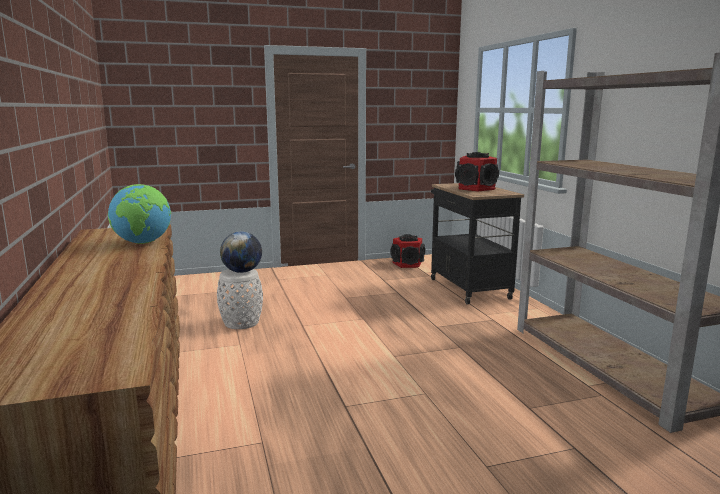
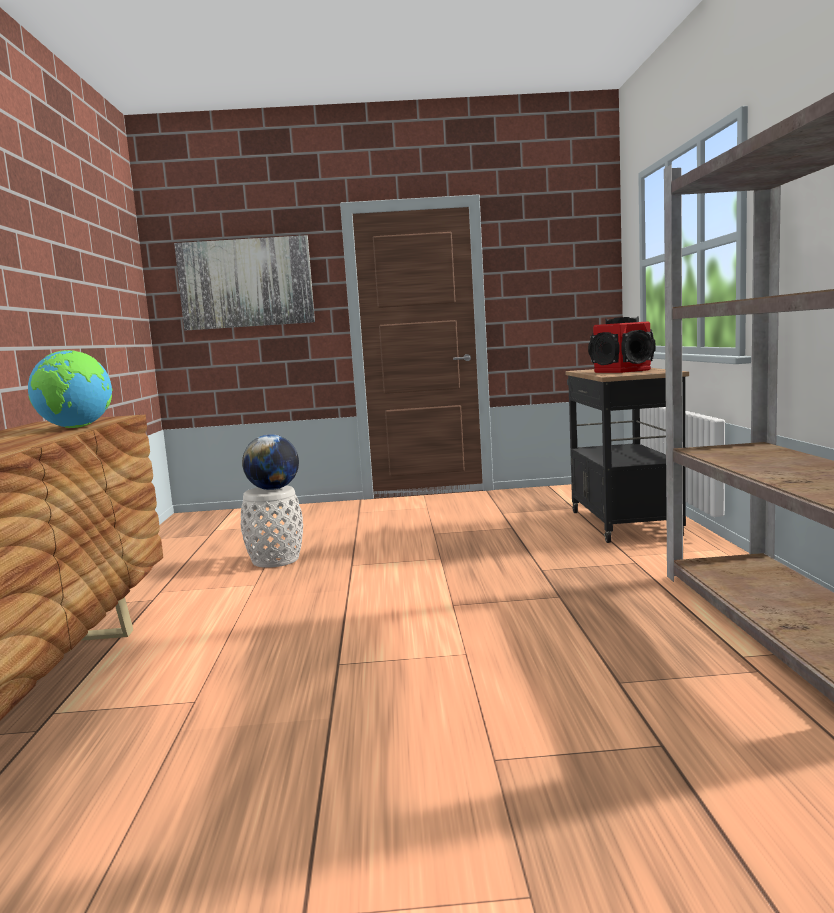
camera: 15 degrees right, 5 degrees down
speaker [390,234,425,268] -> none
none -> picture [174,235,315,331]

